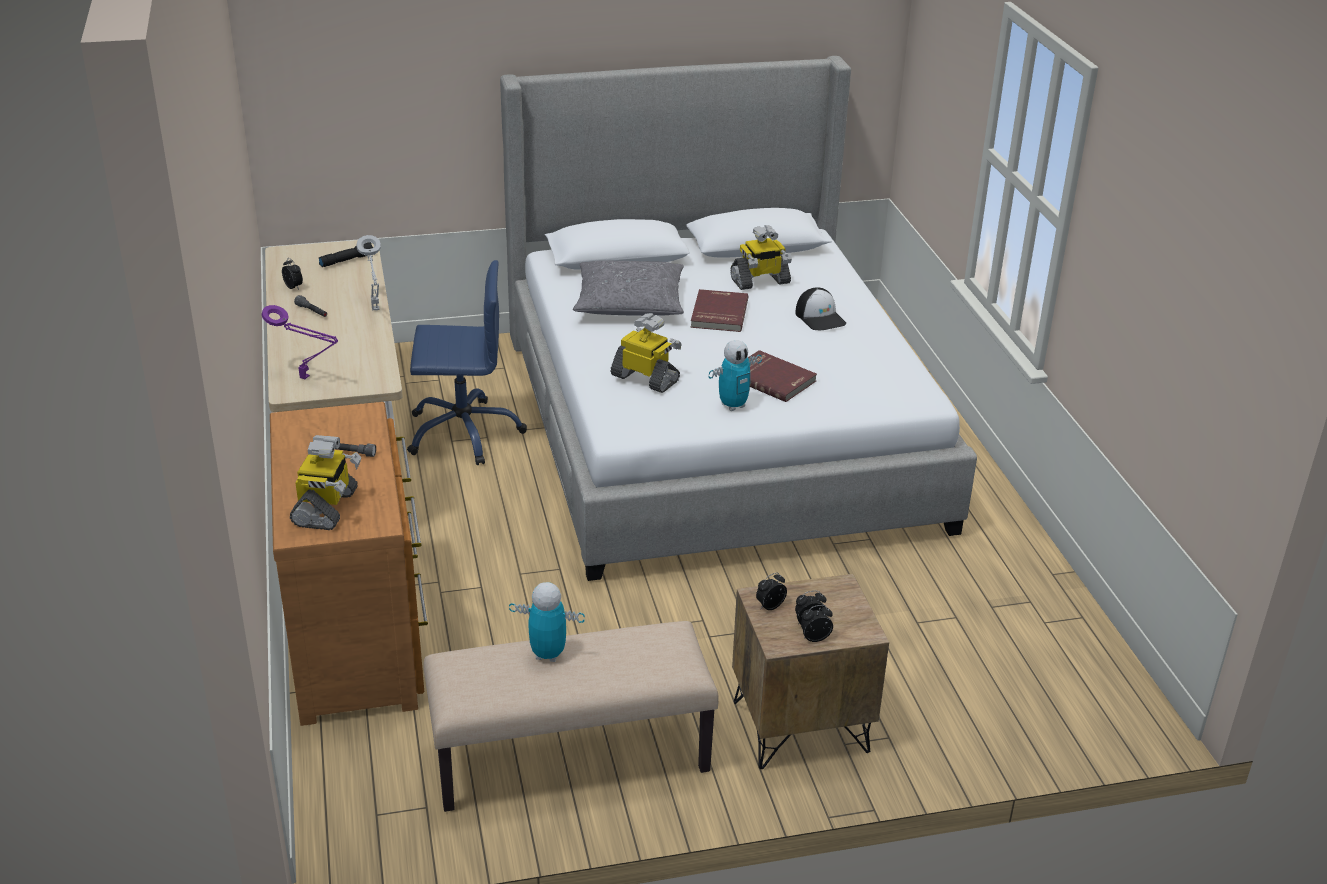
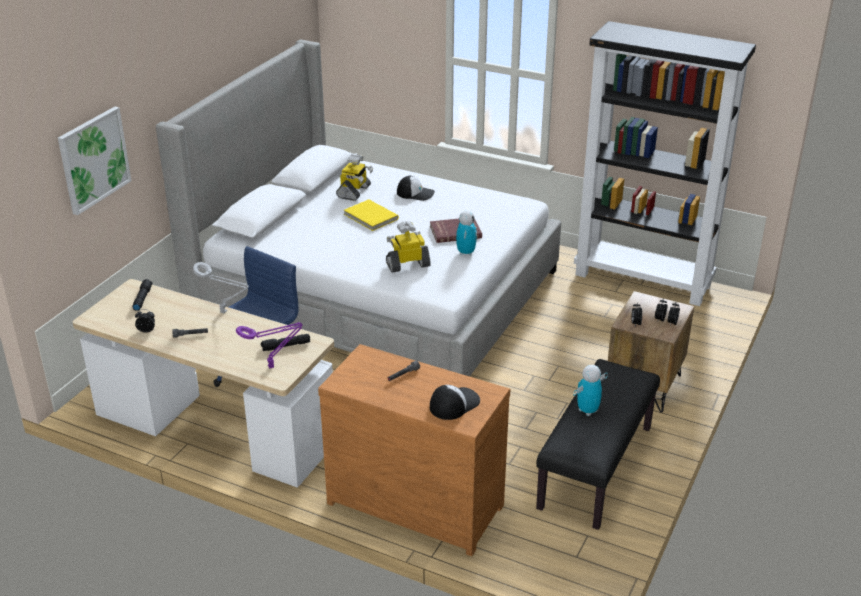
camera: 50 degrees left, 0 degrees up
toy robot [290,435,361,530] -> cap [430,385,480,420]
beige bench [423,621,719,812] -> black bench [536,359,660,530]
grey pillow [573,260,684,316] -> none
red book [690,289,749,332] -> yellow book [344,199,399,231]
none -> picture [58,107,132,215]
none -> black flashlight [261,334,310,351]
none -> black bookcase [574,21,756,306]

